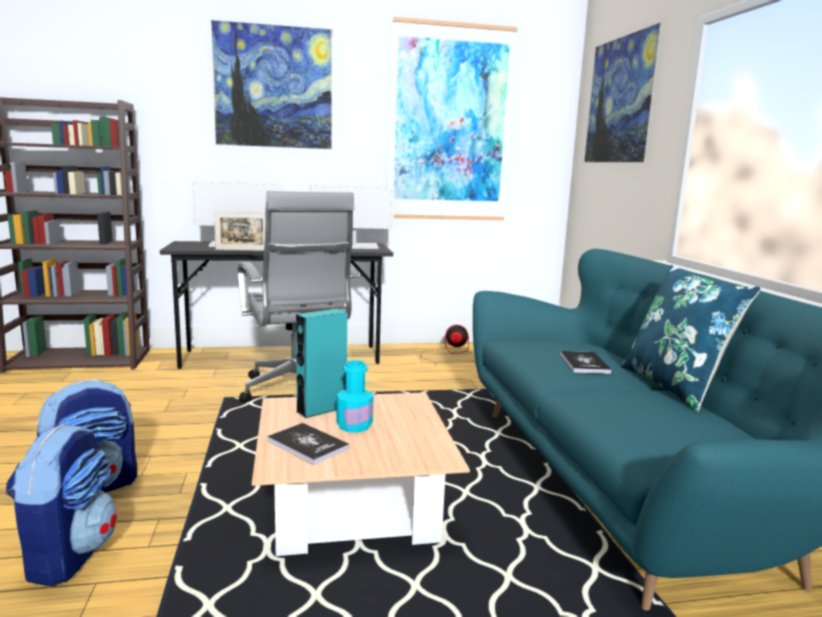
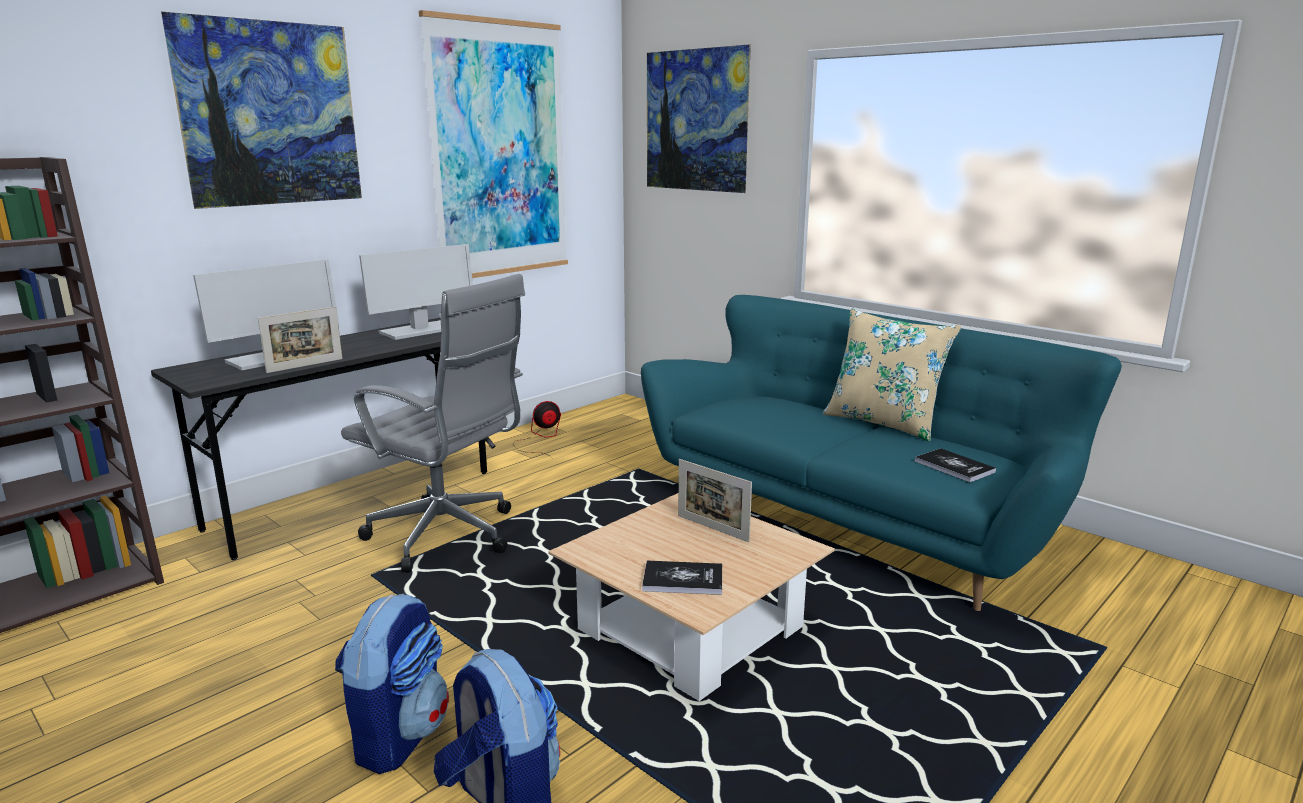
camera: 35 degrees left, 5 degrees up
turquoise speaker [296,308,347,418] -> none
turquoise bottle [336,360,373,433] -> none
book [560,351,612,374] -> book moved to [915,448,996,482]
blue pillow [621,264,761,412] -> beige pillow [823,309,961,442]
none -> picture frame [678,459,752,542]

